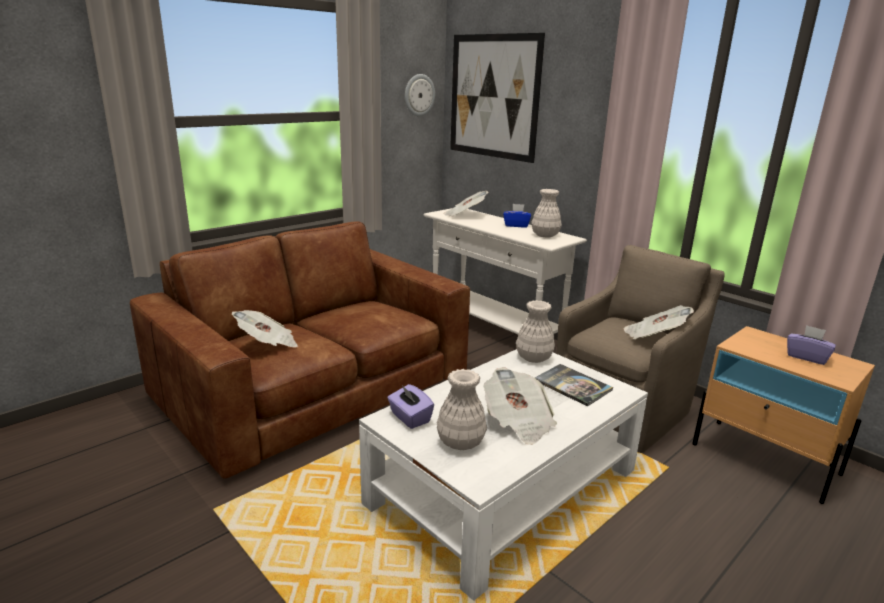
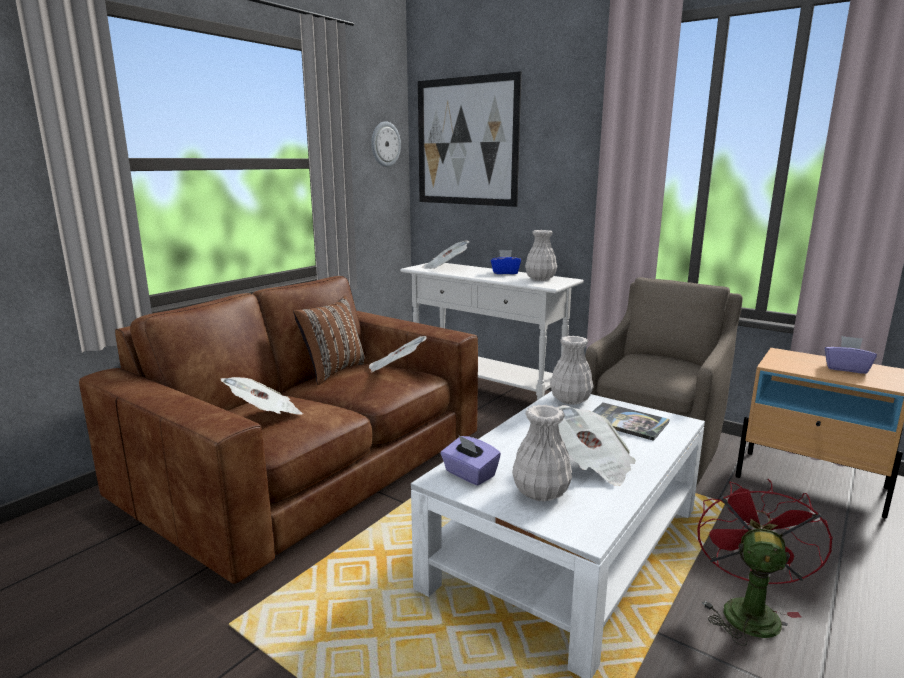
camera: 10 degrees left, 5 degrees down
newspaper [624,305,694,339] -> newspaper moved to [369,336,426,373]
none -> brown pillow [293,296,368,385]
none -> red fan [697,479,833,646]

